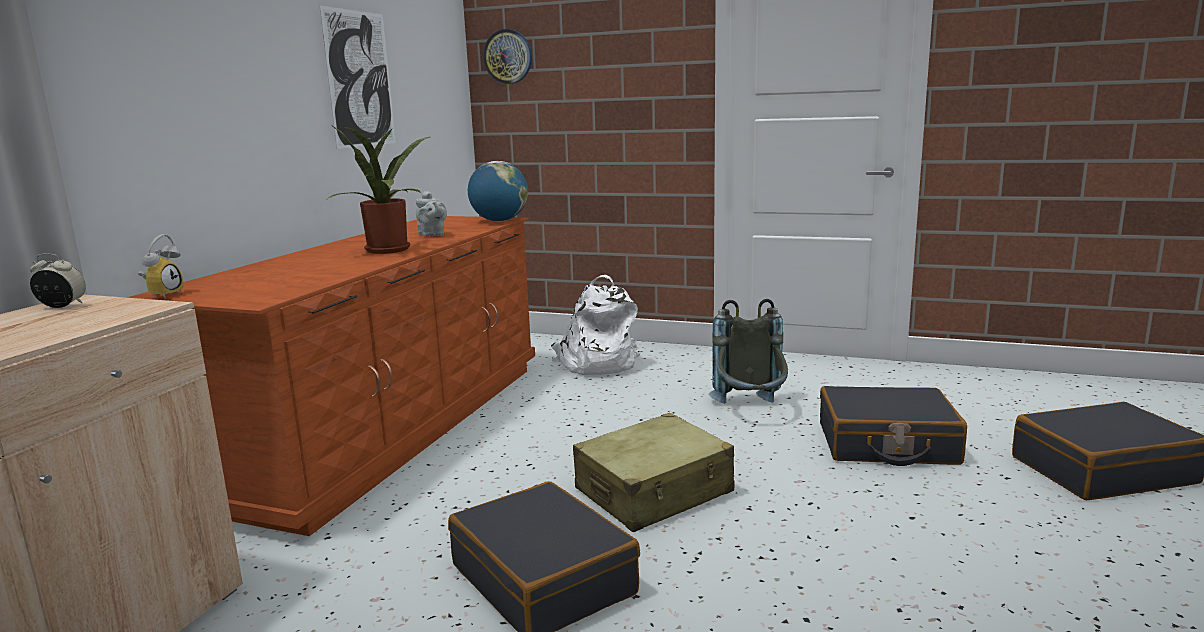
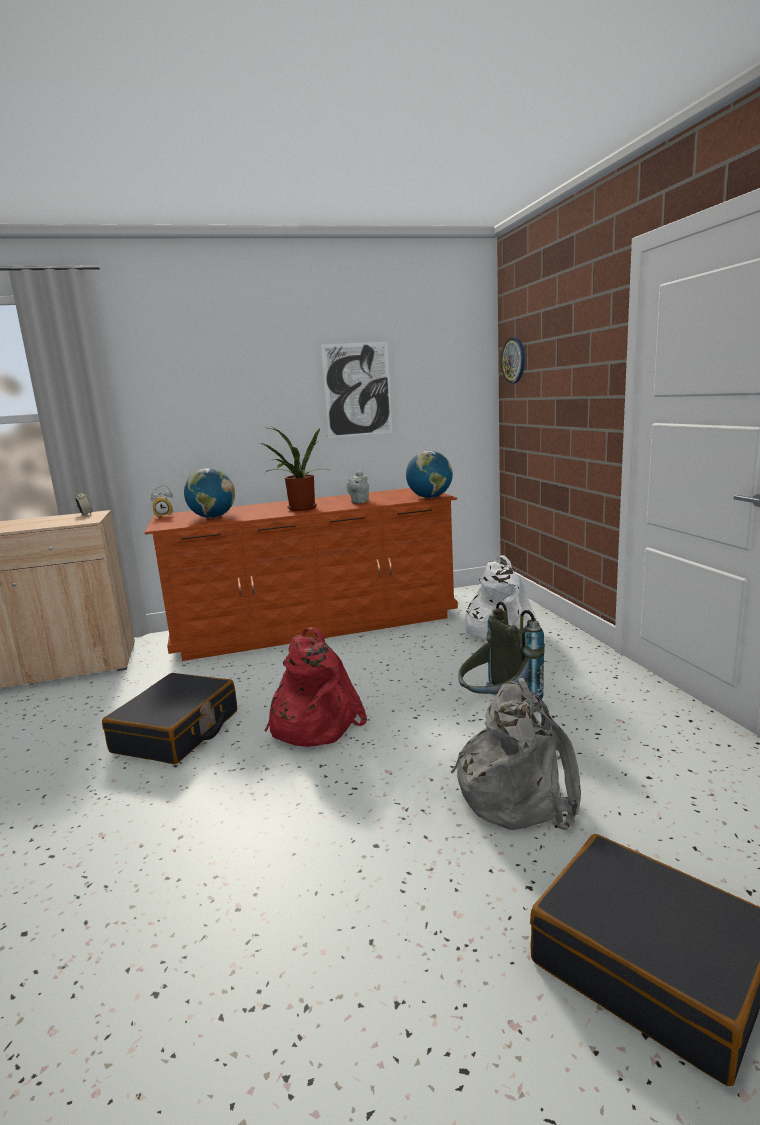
camera: 55 degrees right, 0 degrees up
beige suitcase [573,413,734,532] -> red backpack [265,627,367,747]
black suitcase [820,386,967,466] -> grey backpack [451,678,581,830]
none -> globe [184,468,235,518]

